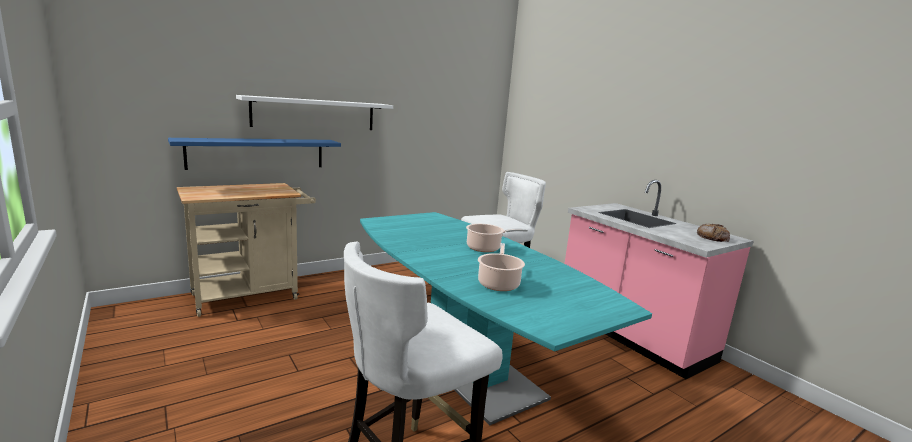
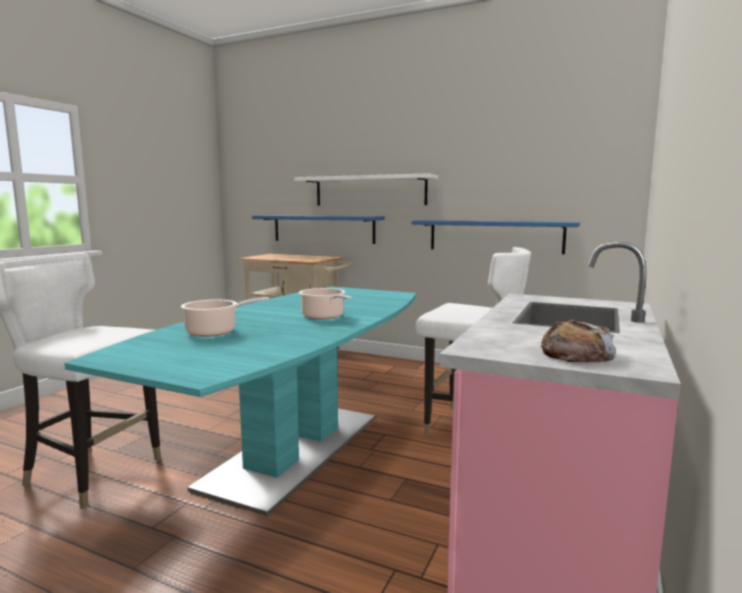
camera: 60 degrees right, 5 degrees down
none -> blue shelf [412,220,580,254]

